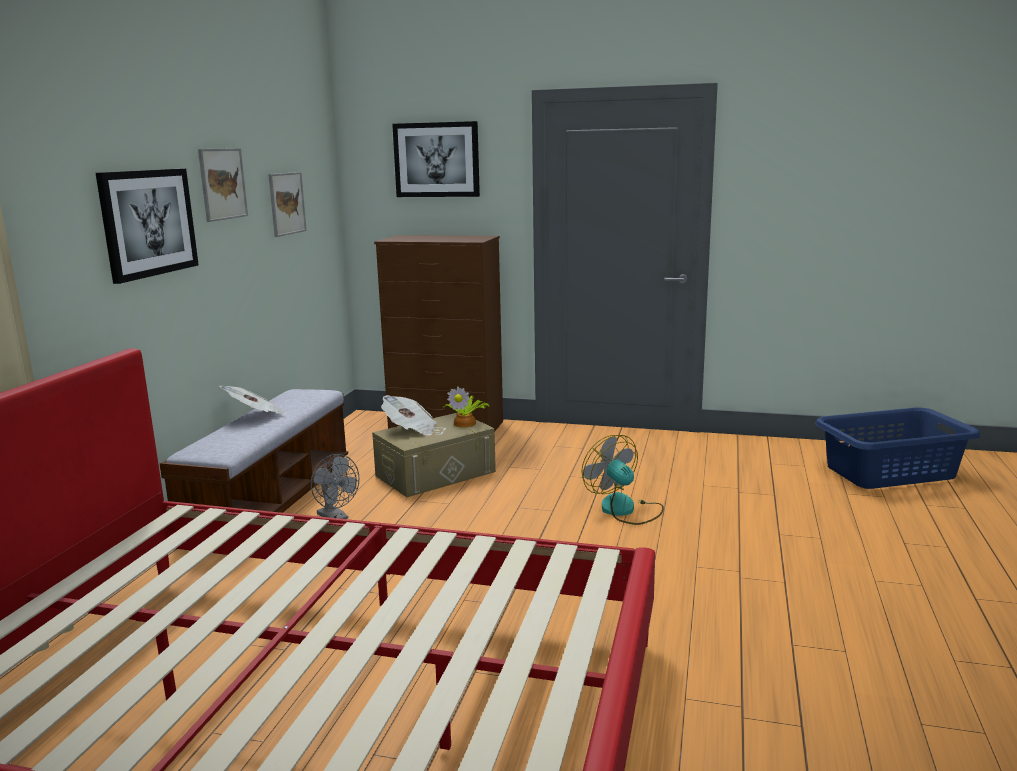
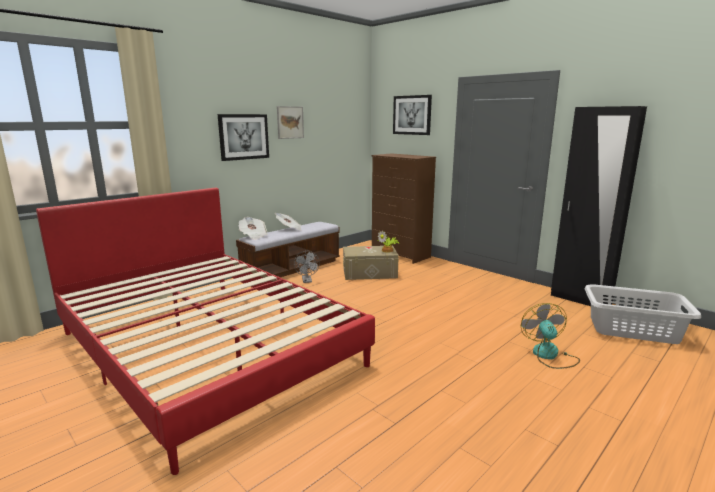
camera: 30 degrees right, 0 degrees up
picture [268,172,307,237] -> none
newspaper [381,395,437,435] -> newspaper moved to [239,217,268,240]
fan [582,435,664,525] -> fan moved to [521,303,580,369]
blue laundry basket [815,407,980,489] -> grey laundry basket [585,284,701,344]
none -> black wardrobe [551,106,647,306]

